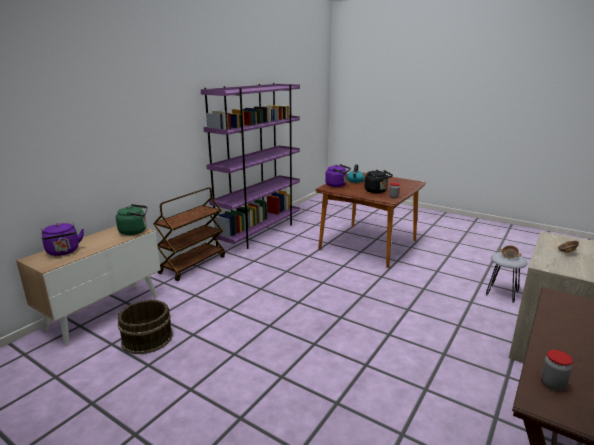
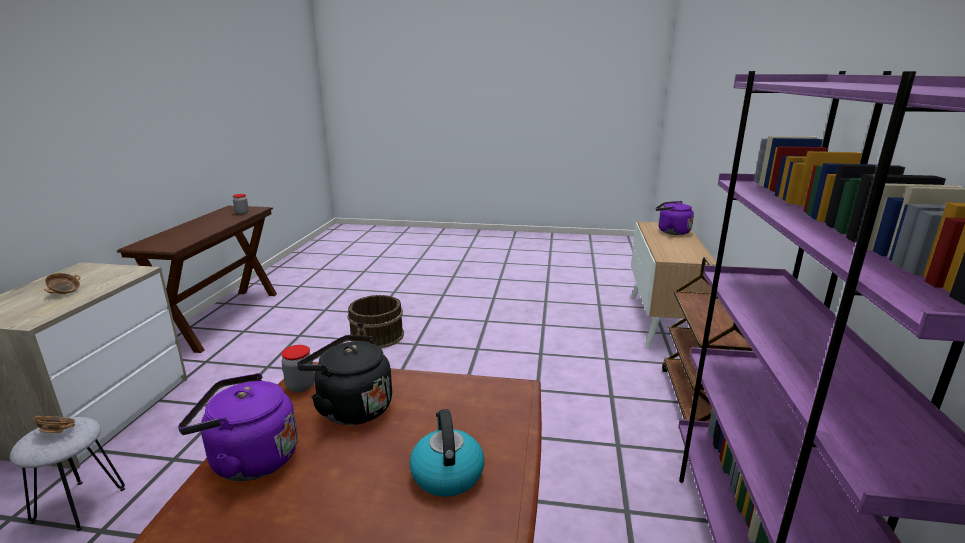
camera: 155 degrees right, 0 degrees up
green kettle [116,204,147,235] -> none
brown bucket [118,300,173,354] -> brown bucket moved to [347,295,404,348]
purple kettle [325,164,351,187] -> purple kettle moved to [178,373,298,481]

